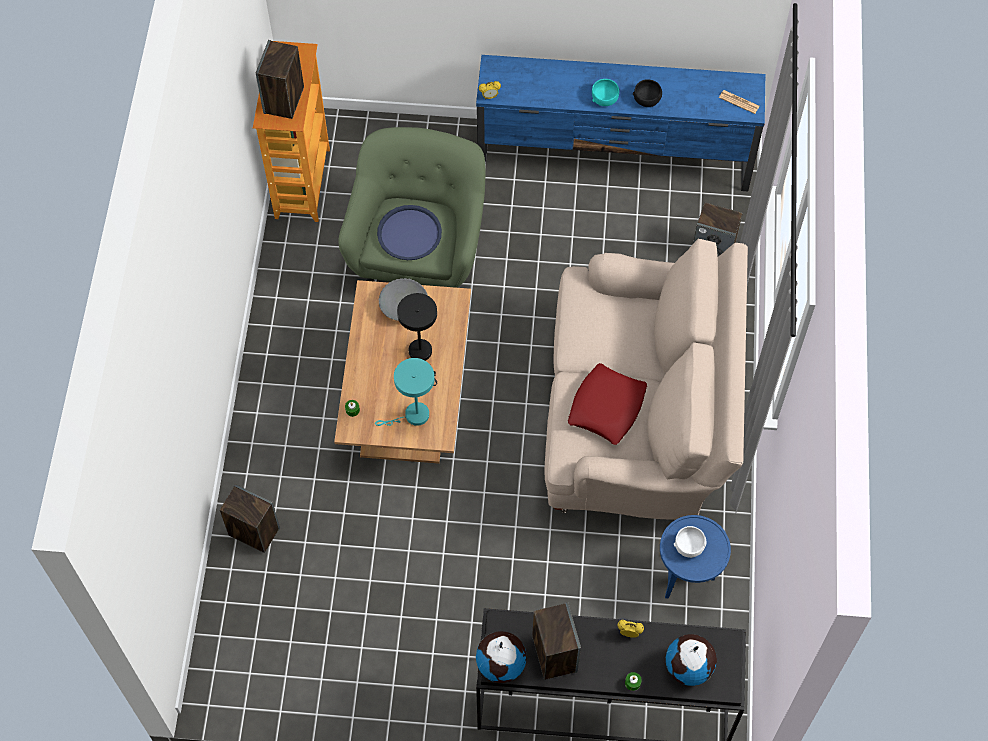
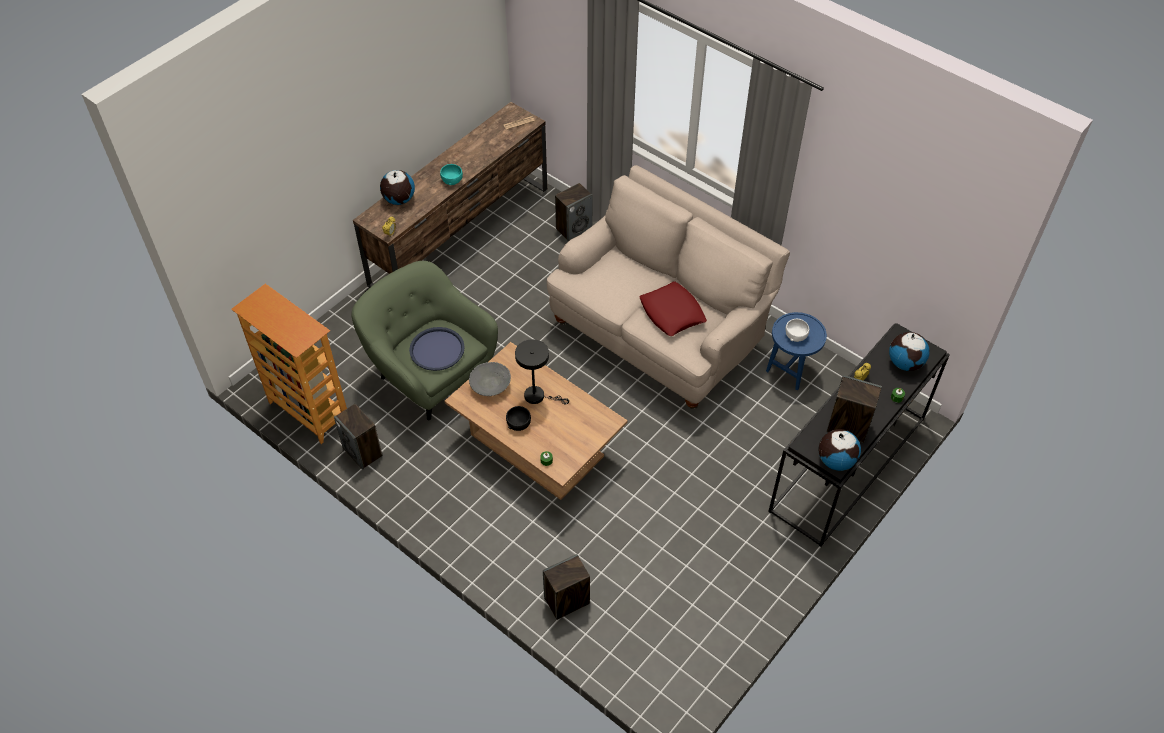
camera: 55 degrees left, 10 degrees down
speaker [256,40,304,119] -> speaker moved to [334,404,383,470]
turquoise table lamp [375,358,435,426] -> none
blue tv stand [476,55,765,191] -> brown tv stand [353,102,547,288]
black bowl [633,79,662,107] -> black bowl moved to [506,406,531,431]
none -> globe [380,170,415,205]

